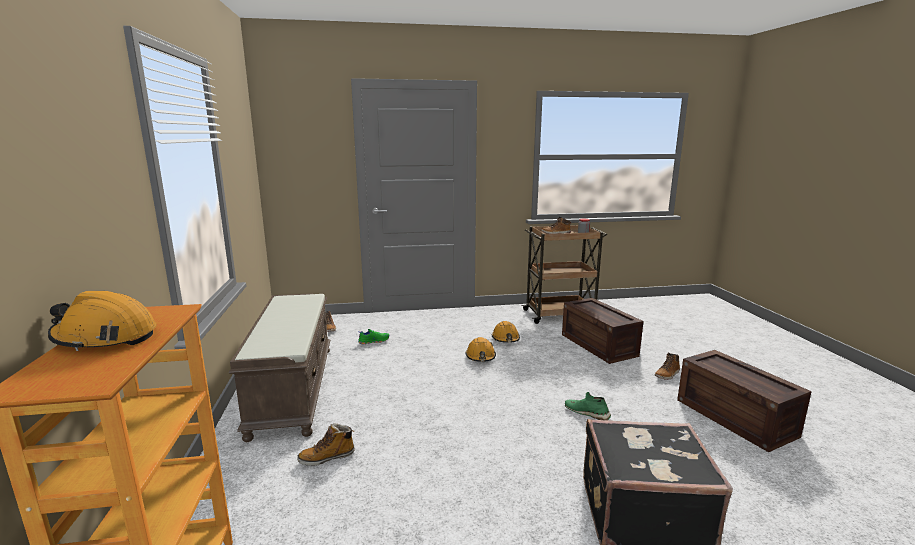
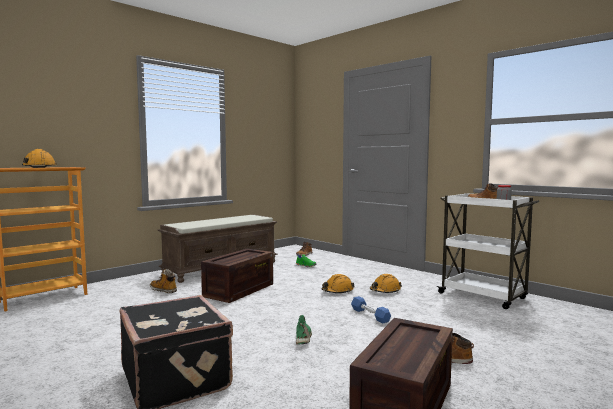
camera: 55 degrees right, 10 degrees down
brown cart [521,225,607,324] -> white cart [436,193,539,309]
crate [562,298,643,364] -> crate moved to [201,249,273,303]
none -> blue dumbbell [351,296,391,324]

